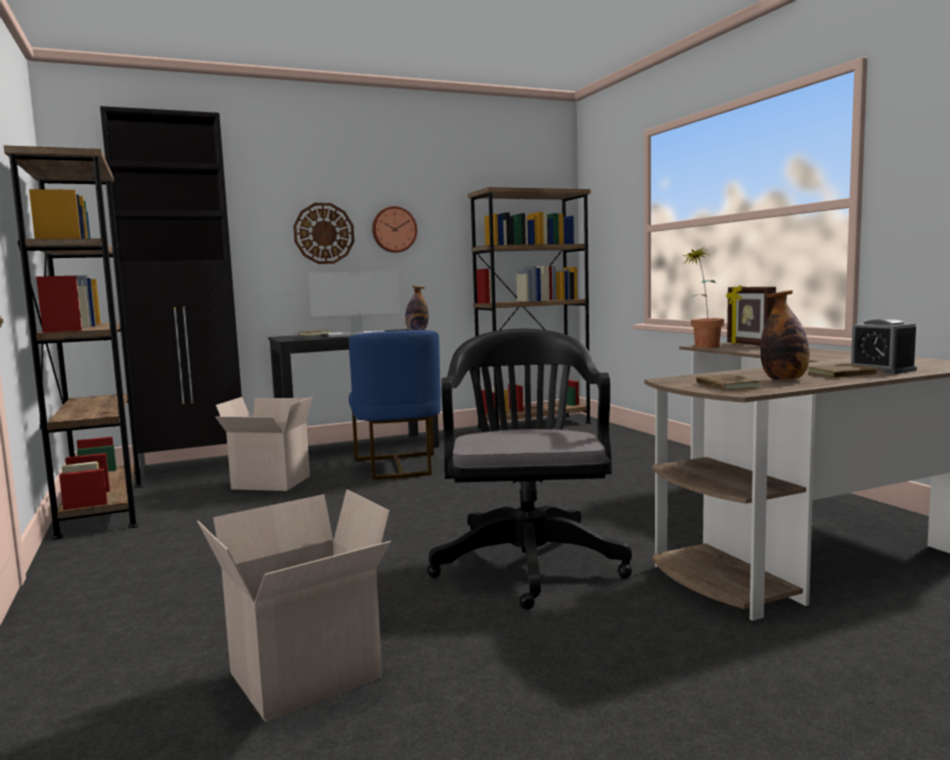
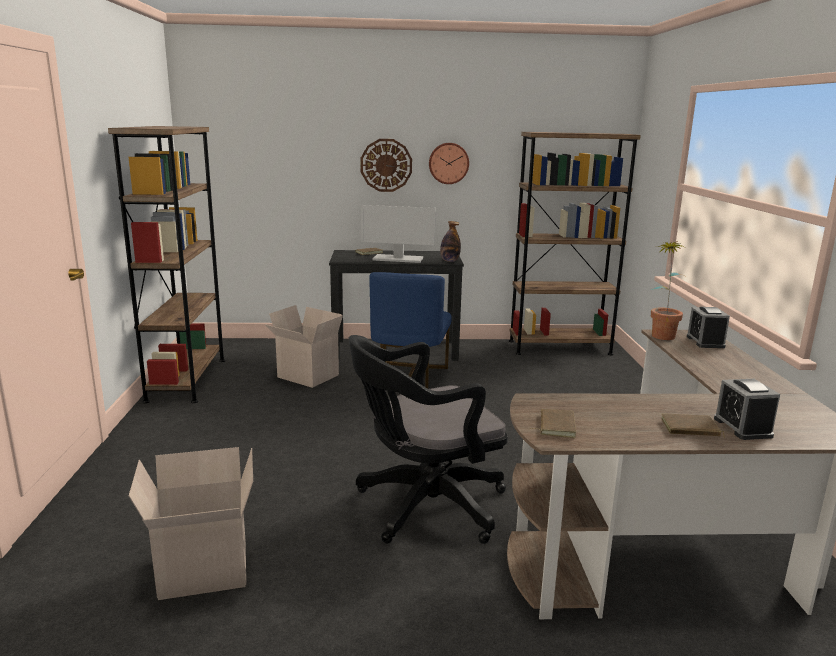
camera: 20 degrees right, 10 degrees up
black cabinet [100,106,242,476] -> none
black office chair [427,329,632,610] -> black office chair turned 135 degrees counterclockwise [349,335,508,544]
picture frame [726,285,776,346] -> alarm clock [687,307,730,348]
bottle [760,290,809,381] -> none

